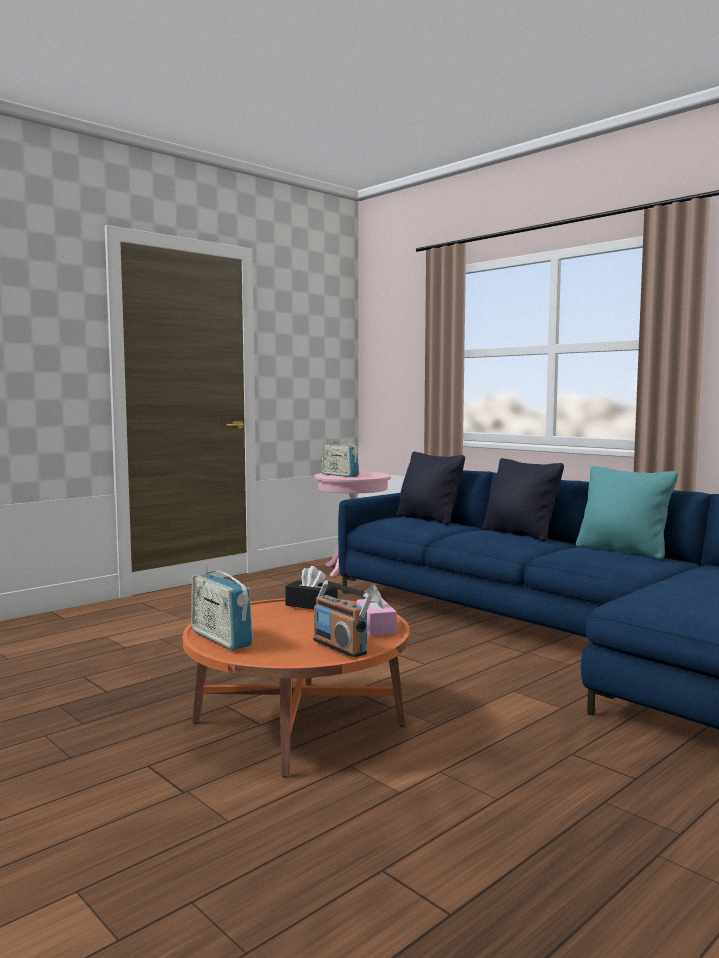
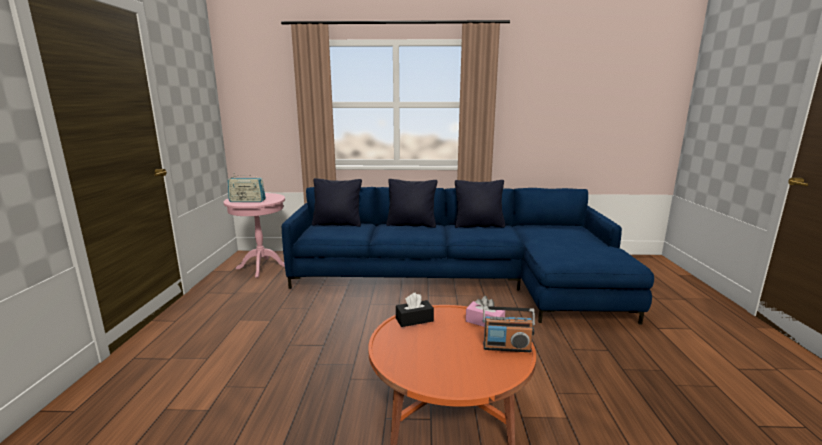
camera: 45 degrees left, 10 degrees up
radio [191,562,253,650] -> none
turquoise pillow [576,466,678,559] -> black pillow [455,180,505,228]

